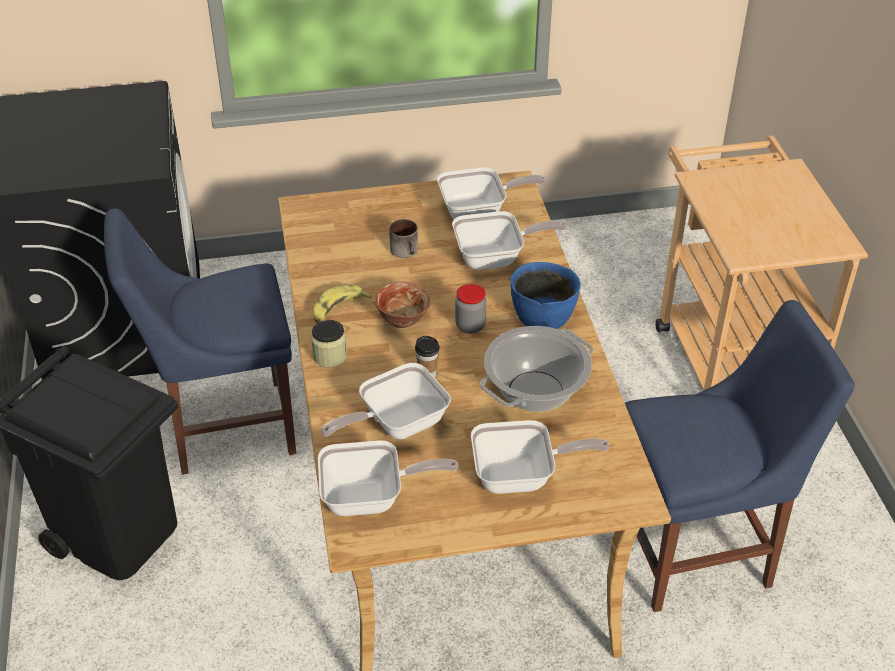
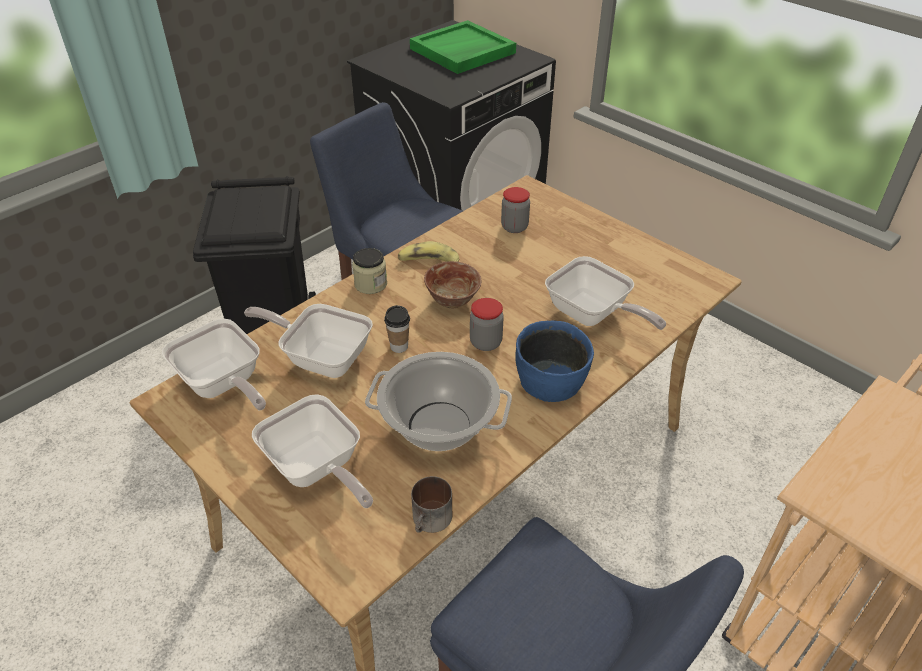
camera: 55 degrees right, 0 degrees up
mug [389,219,418,258] -> mug moved to [411,476,452,533]
frying pan [437,167,546,219] -> none
none -> green tray [410,20,516,74]
none -> jar [501,187,530,233]

